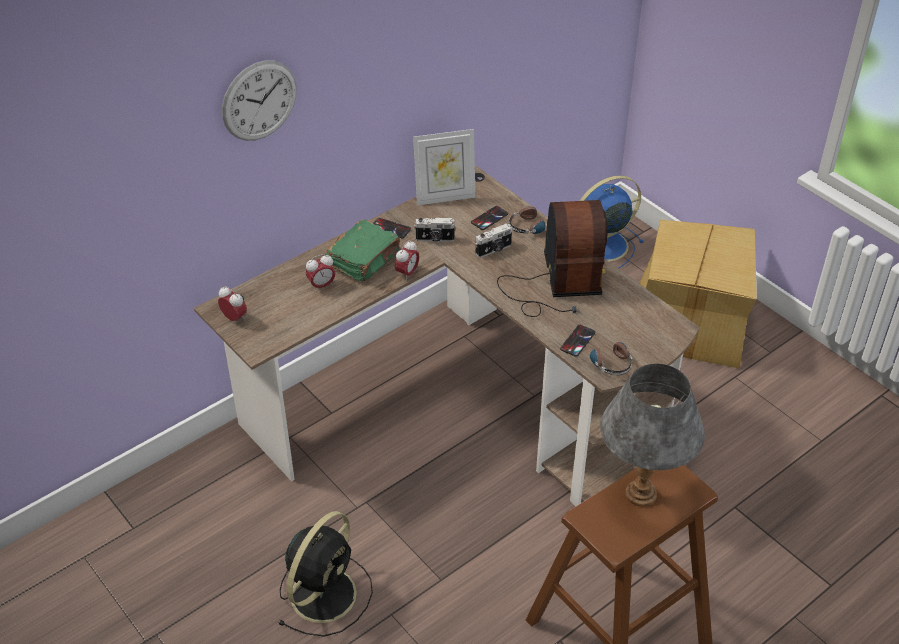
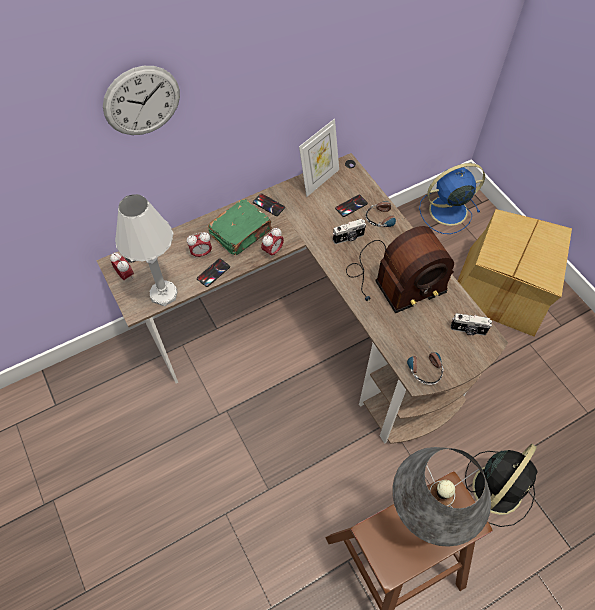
camera: 10 degrees right, 15 degrees up
black fan [278,511,373,637] -> black fan moved to [465,444,538,527]
picture frame [413,129,476,205] -> picture frame turned 45 degrees counterclockwise [299,119,339,197]
camera [414,218,456,242] -> camera moved to [451,313,492,336]
radio [497,200,607,317] -> radio turned 60 degrees clockwise [346,226,454,313]
phone [560,325,596,357] -> phone moved to [197,259,230,287]
none -> white table lamp [115,194,178,307]

